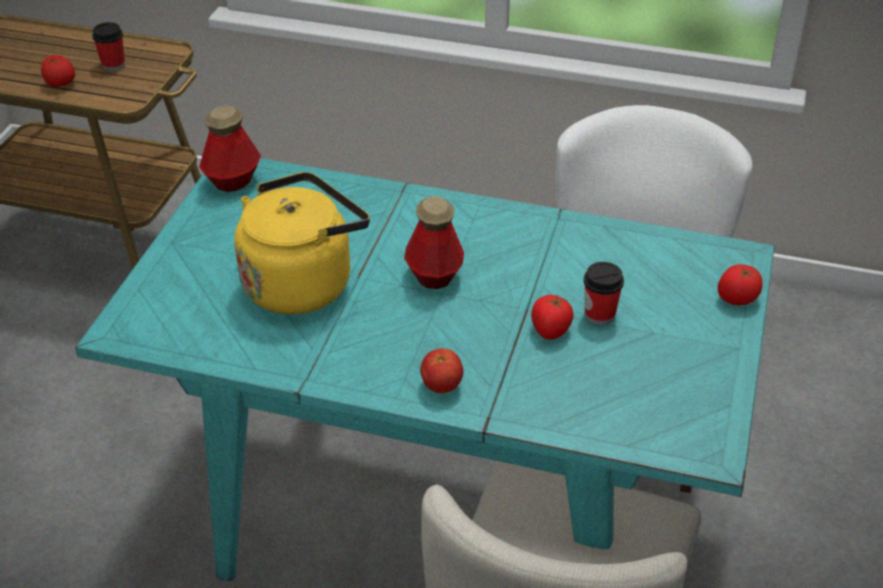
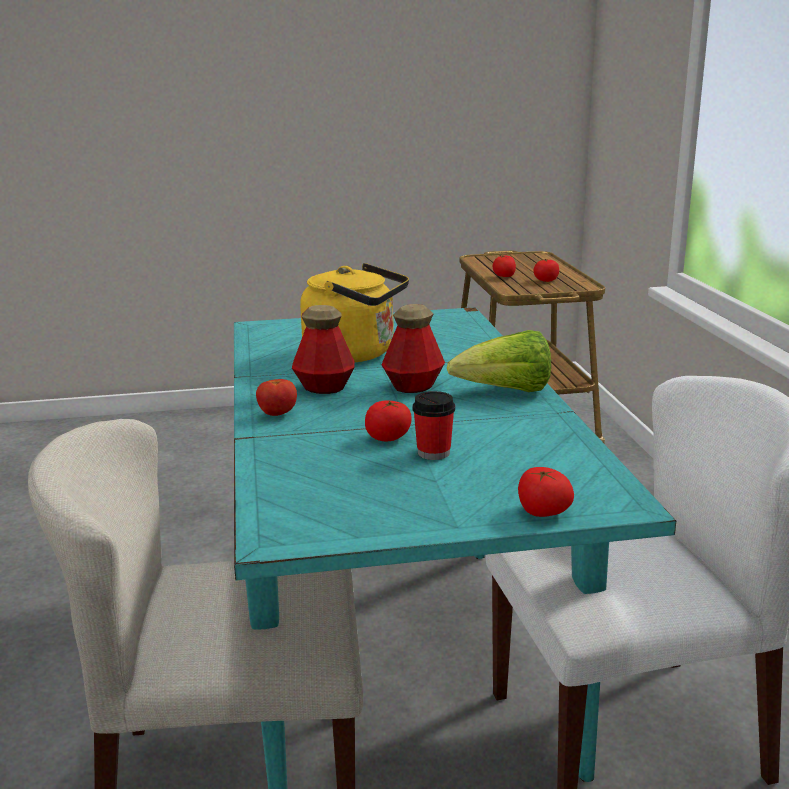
camera: 65 degrees right, 20 degrees down
cup [92,22,125,71] -> tomato [533,259,559,282]
bottle [199,105,261,192] -> bottle moved to [292,305,355,394]
none -> lettuce [447,330,551,392]

